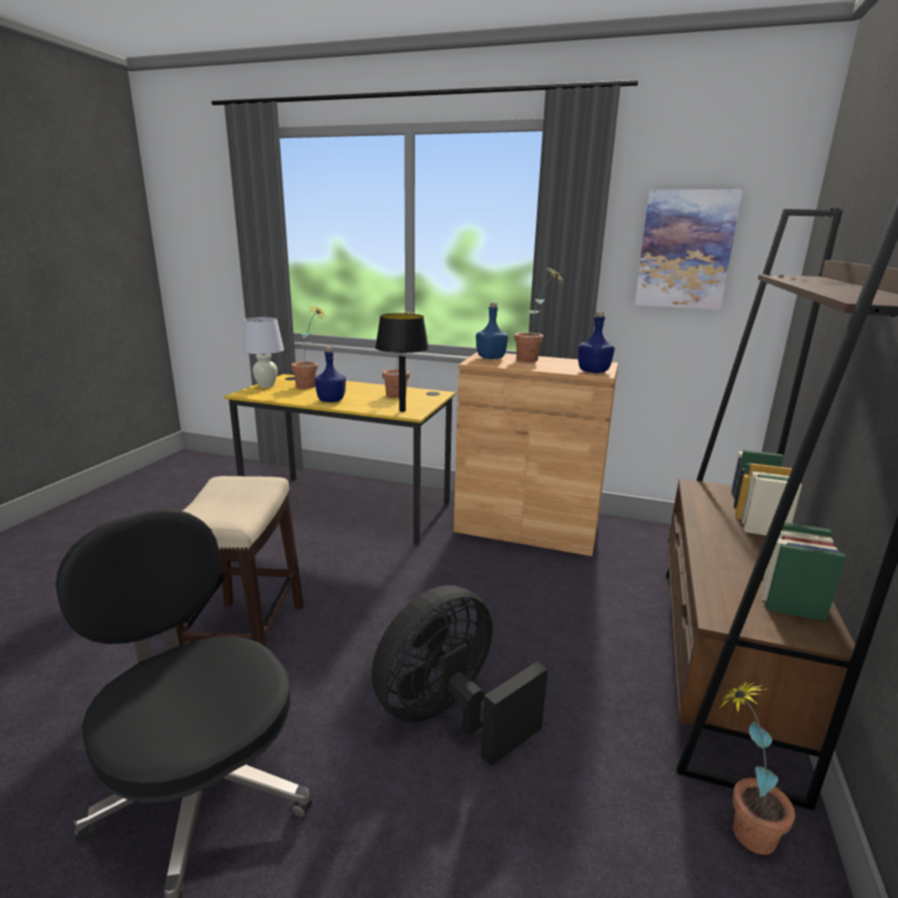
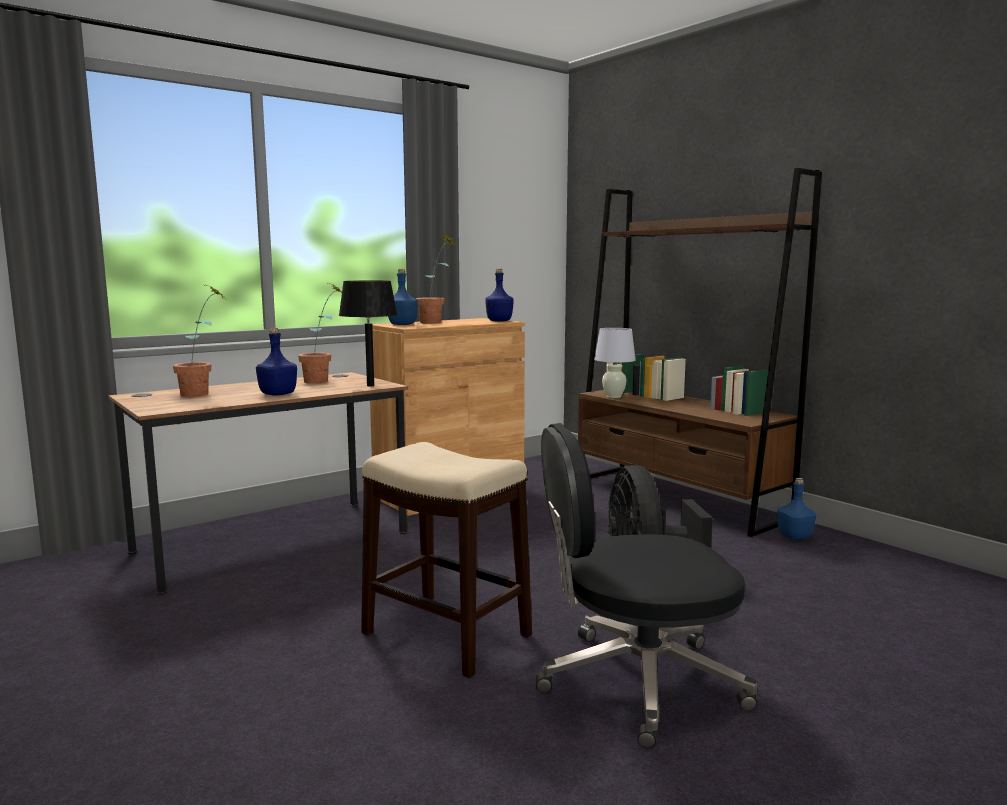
camera: 55 degrees left, 10 degrees down
yellow desk [224,374,456,546] -> brown desk [108,372,408,595]
white table lamp [242,317,284,388] -> white table lamp moved to [594,328,636,398]
picture [634,189,742,310] -> none
potted plant [718,680,795,855] -> blue bottle [777,478,816,540]

